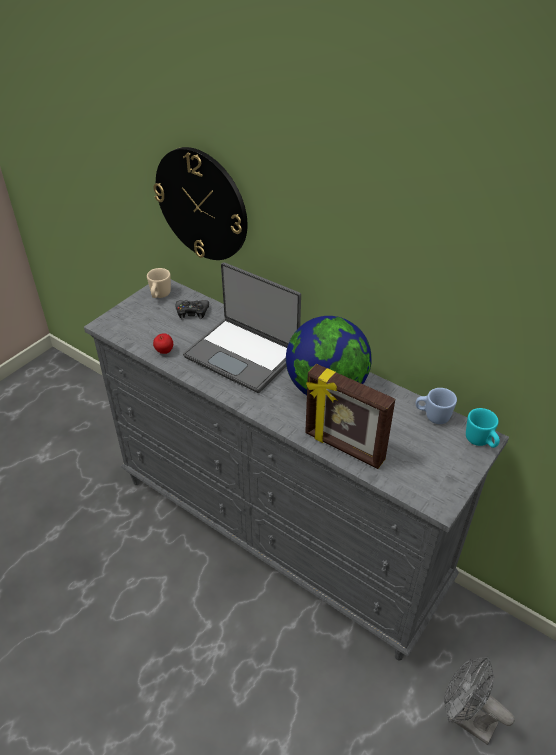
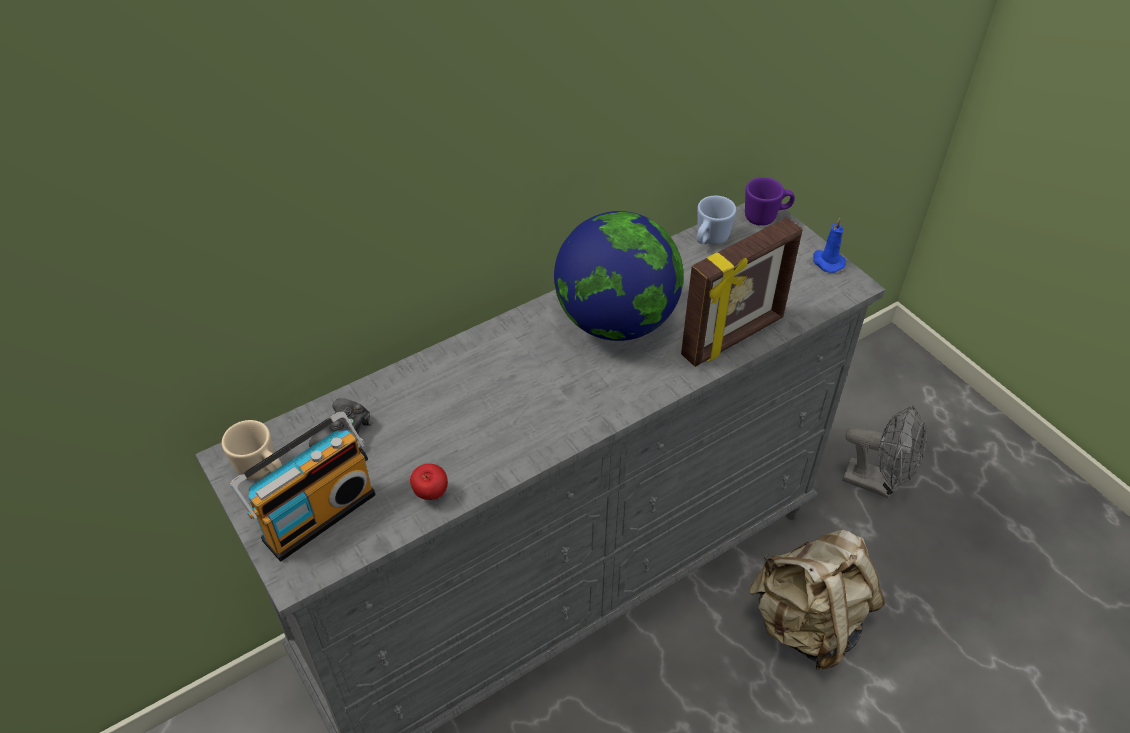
camera: 70 degrees left, 5 degrees up
wall clock [153,147,247,260] -> none
laptop [183,263,301,393] -> none
grey fan [444,657,515,745] -> grey fan turned 120 degrees counterclockwise [842,405,927,498]
turquoise mug [466,408,500,448] -> purple mug [745,177,795,226]
none -> radio [230,412,376,561]
none -> beige backpack [749,529,885,670]
none -> blue candle [813,218,846,273]

